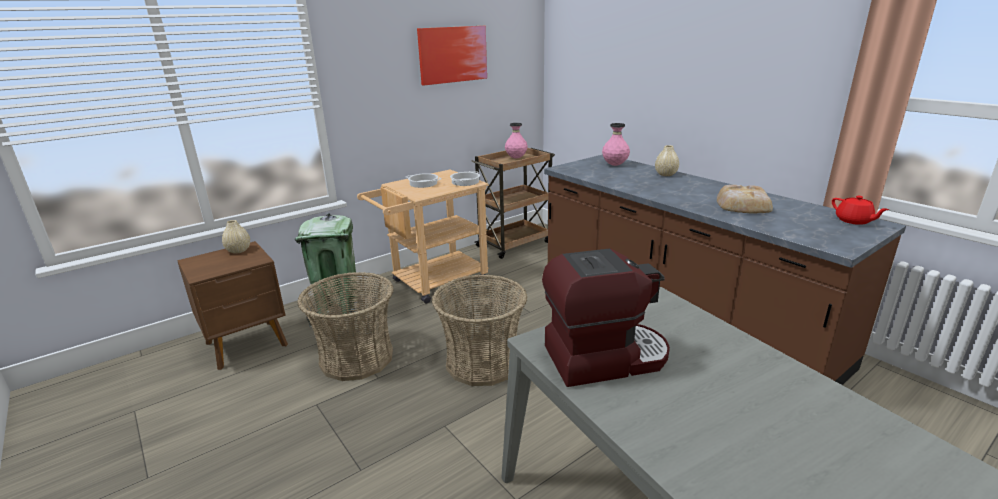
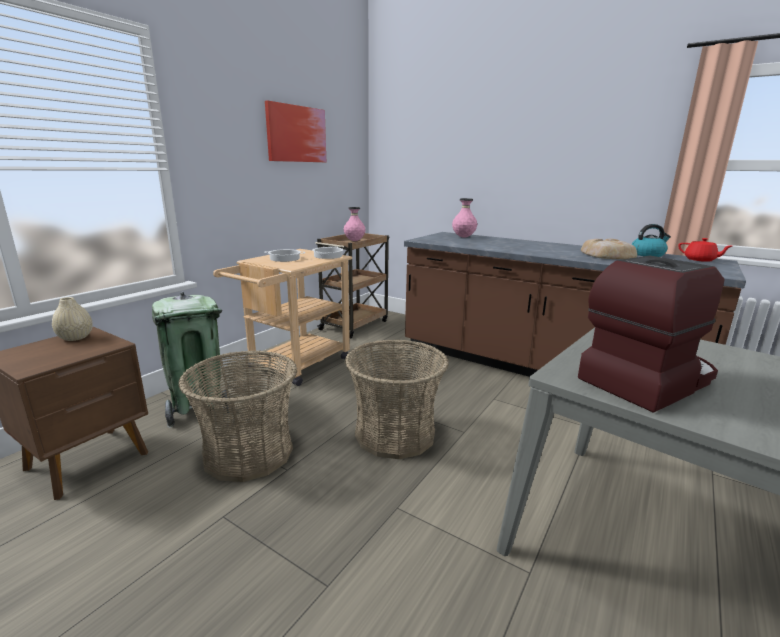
camera: 20 degrees left, 5 degrees down
beige vase [655,145,679,176] -> none
none -> kettle [632,224,671,257]

